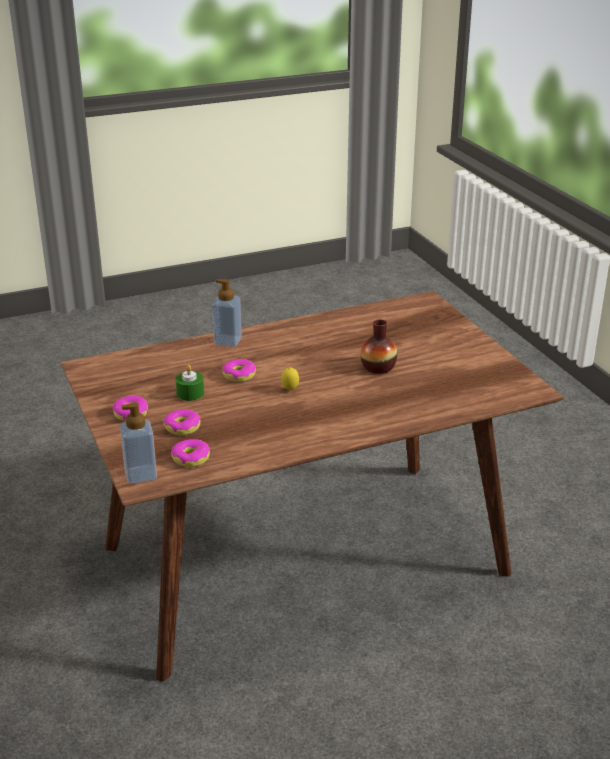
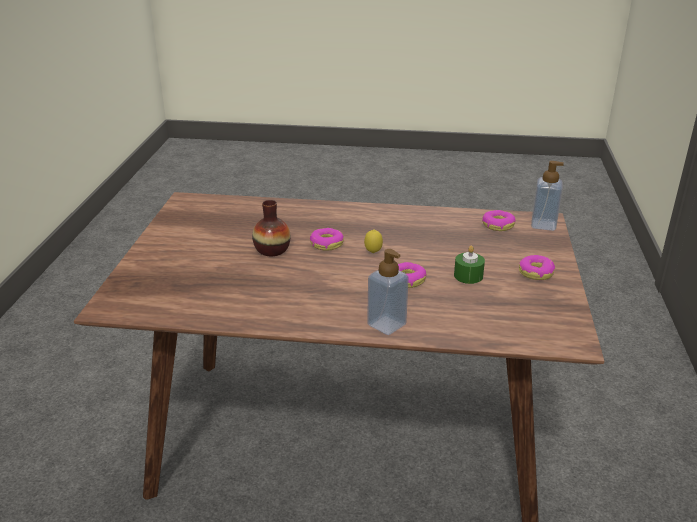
camera: 150 degrees left, 0 degrees up
donut [164,409,200,436] -> donut moved to [309,228,344,251]

